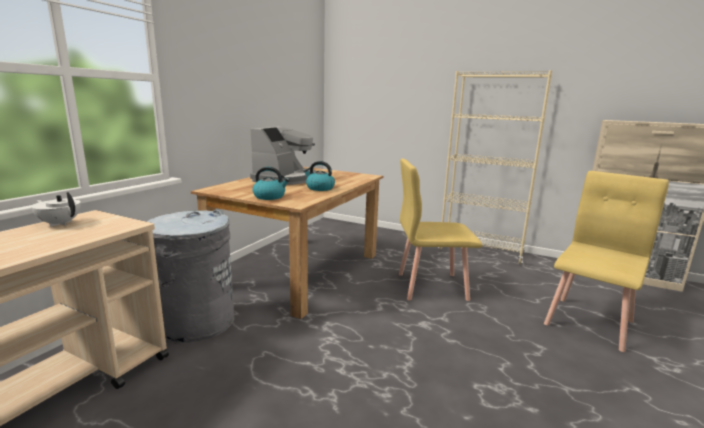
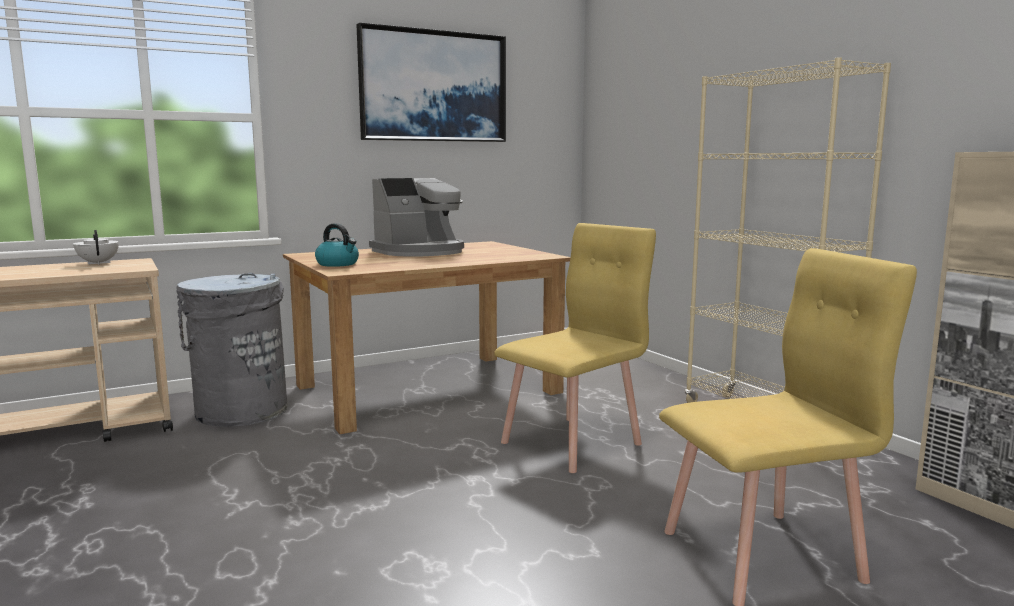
camera: 35 degrees right, 5 degrees down
kettle [304,161,335,191] -> none
yellow chair [399,159,483,301] -> yellow chair turned 105 degrees clockwise [495,223,656,473]
none -> picture [356,23,506,142]

